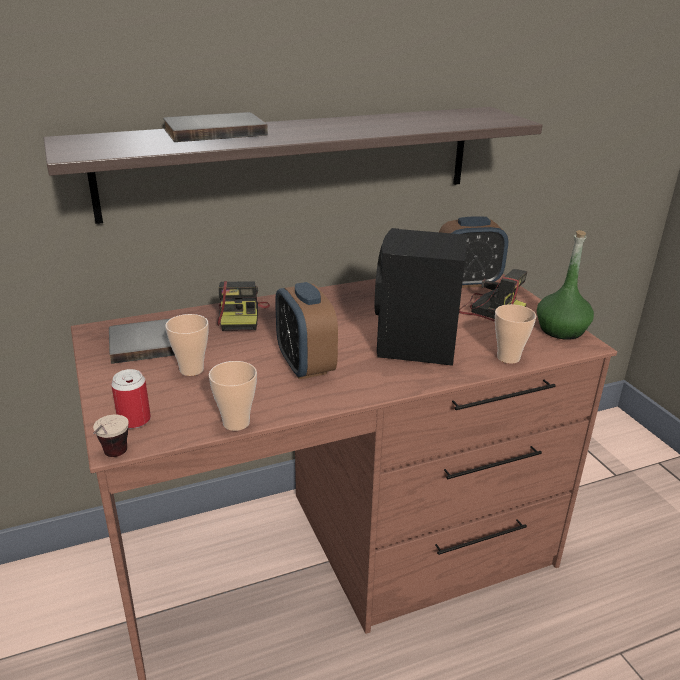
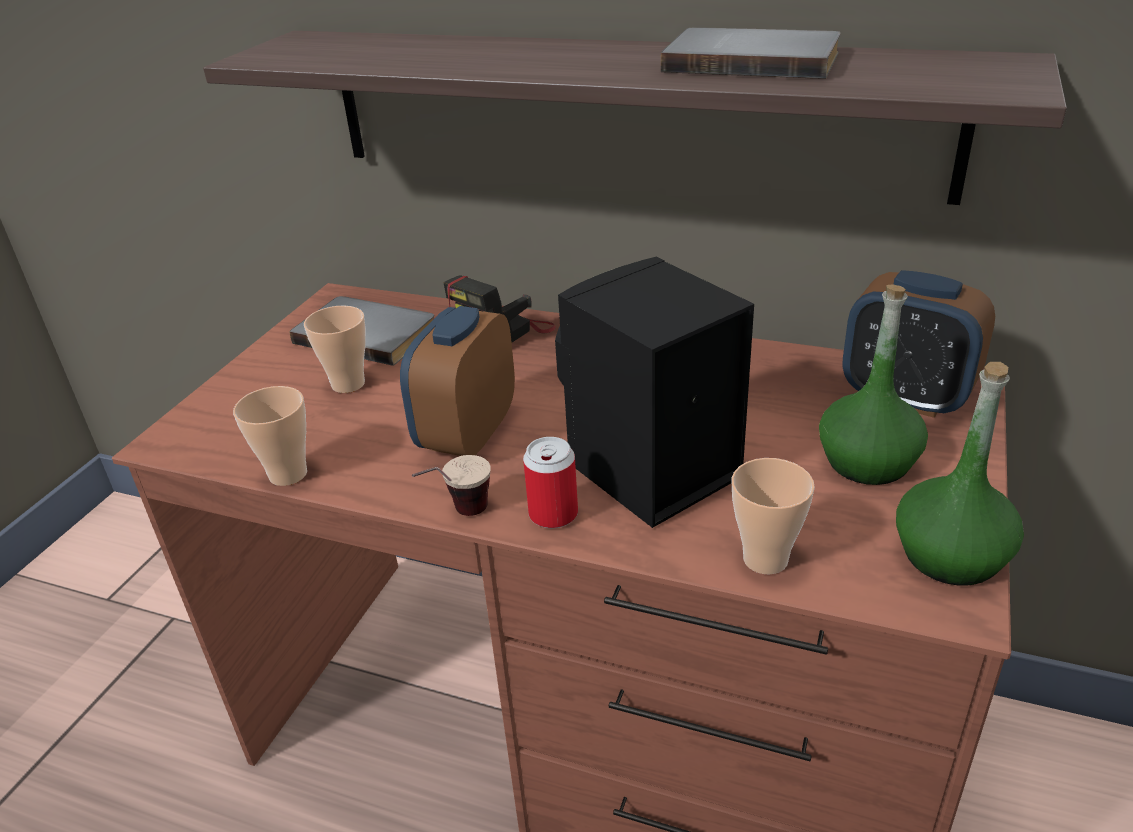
camera: 45 degrees right, 5 degrees up
cup [93,415,129,457] -> cup moved to [412,455,491,516]
can [111,369,151,429] -> can moved to [523,437,578,528]
grey book [163,112,268,142] -> grey book moved to [661,27,841,79]
camera [459,269,527,322] -> green bottle [819,284,928,485]

